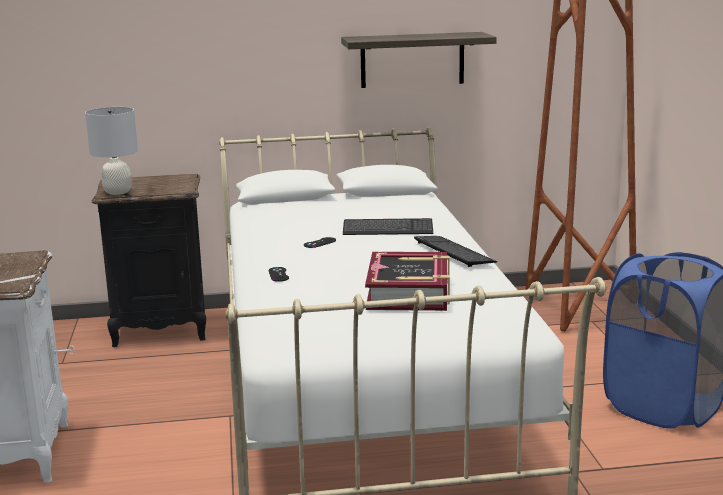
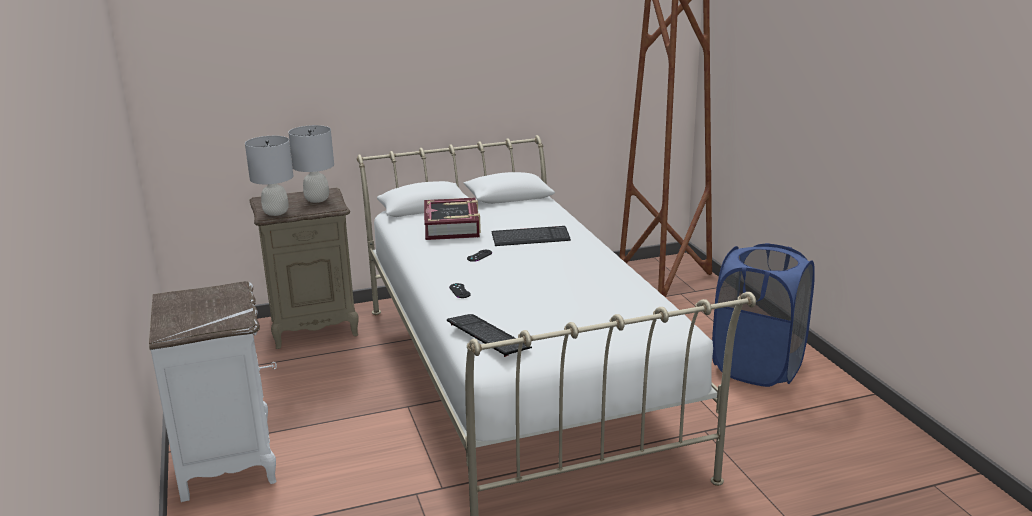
camera: 10 degrees left, 5 degrees up
black nightstand [92,173,206,347] -> beige nightstand [249,187,358,349]
shelf [341,32,497,88] -> none
book [365,252,450,311] -> book moved to [424,198,481,240]
keyboard [414,236,497,267] -> keyboard moved to [447,314,532,357]
none -> grey table lamp [288,125,334,203]

